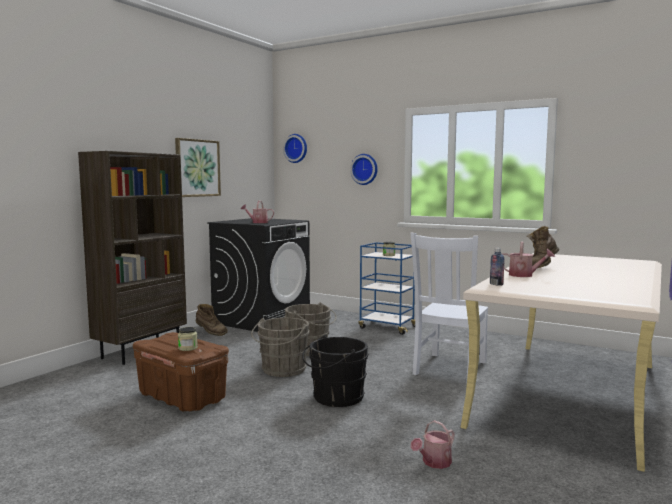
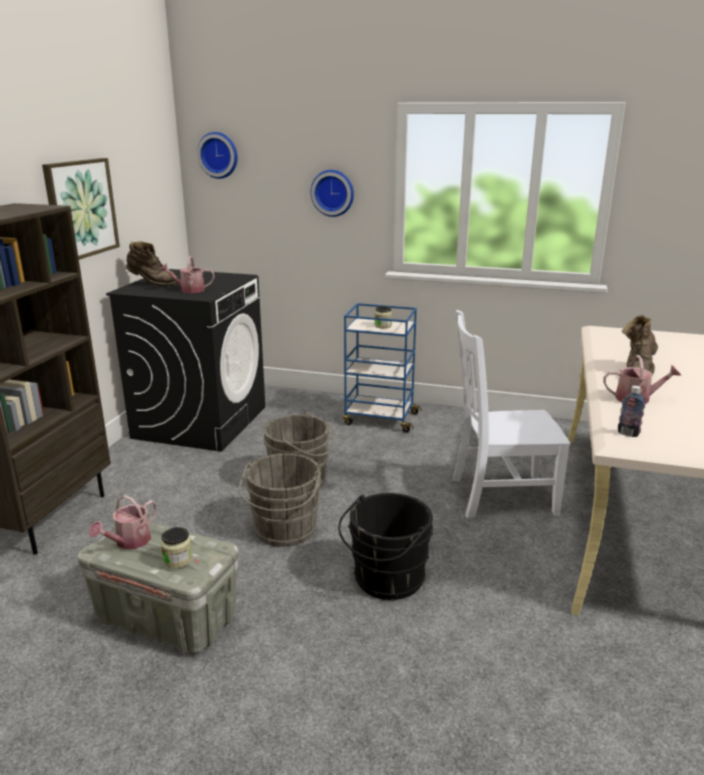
camera: 15 degrees left, 15 degrees up
brown storage box [133,332,229,412] -> grey storage box [77,522,239,653]
brown boot [196,304,228,336] -> brown boot moved to [126,242,176,286]
watering can [410,420,455,469] -> watering can moved to [89,495,157,549]
white chair [411,233,488,384] -> white chair turned 75 degrees clockwise [452,310,571,518]

